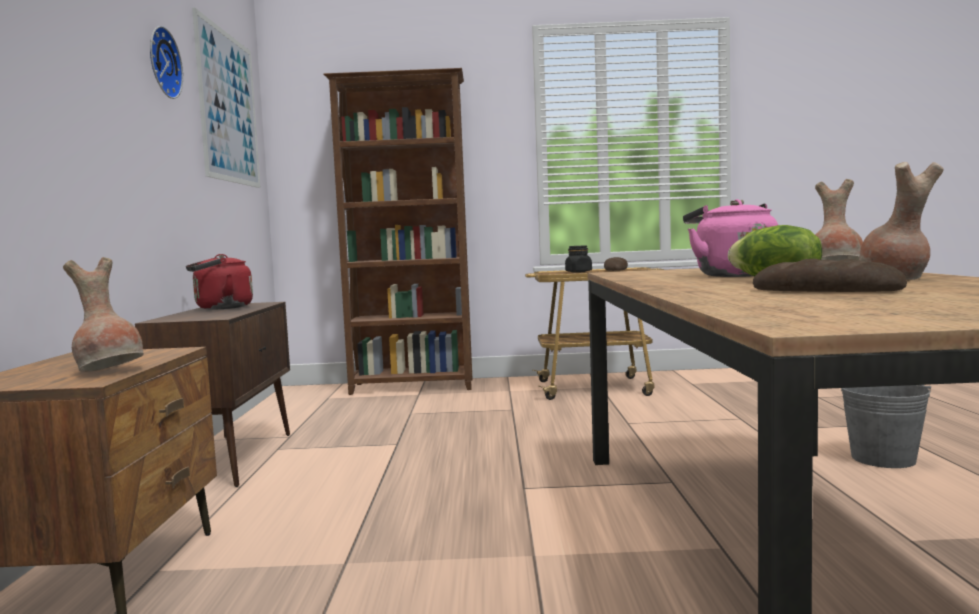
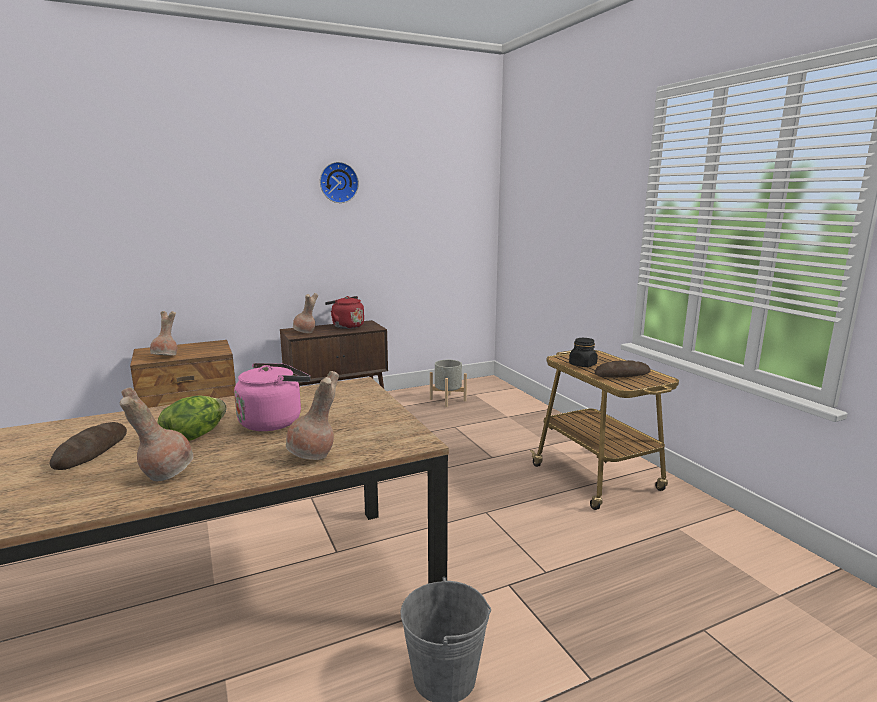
camera: 65 degrees right, 10 degrees up
picture [192,7,260,188] -> none
brown bookcase [323,68,473,395] -> none
none -> brown vase [293,293,318,333]
none -> grey planter [430,360,467,407]

